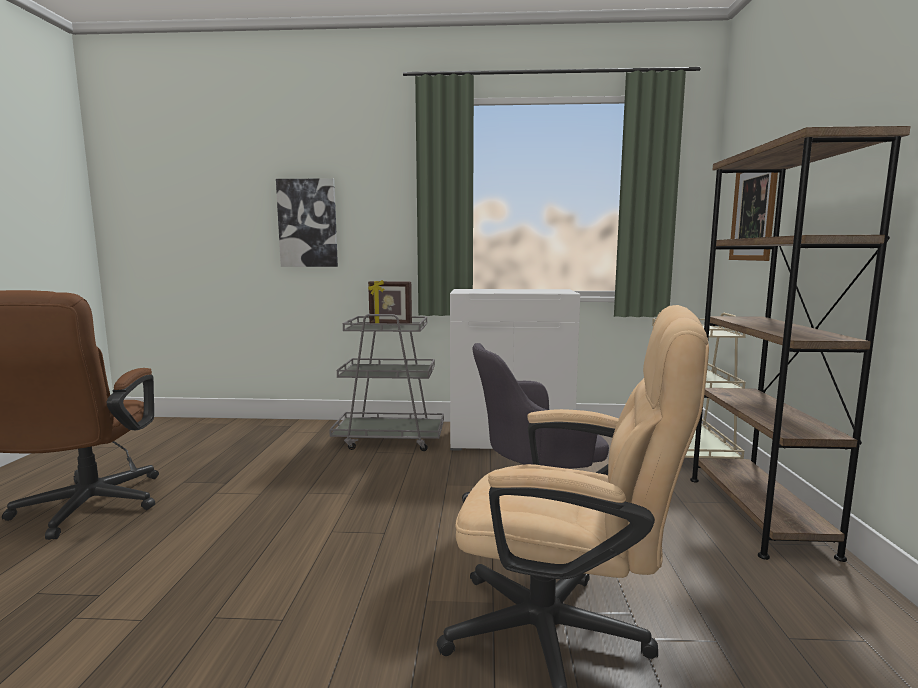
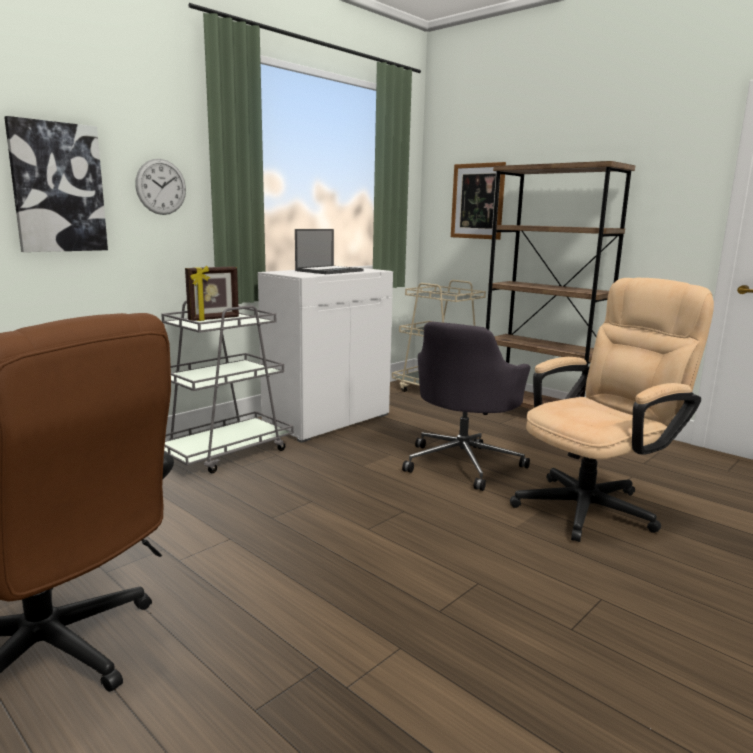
camera: 50 degrees left, 5 degrees up
none -> wall clock [135,159,186,215]
none -> laptop [295,229,364,274]

